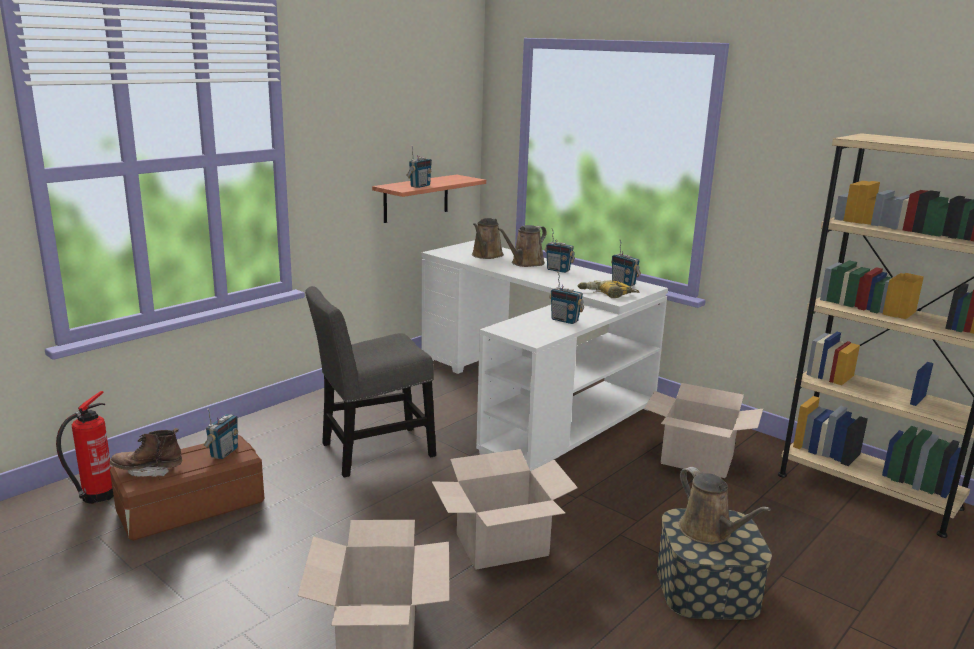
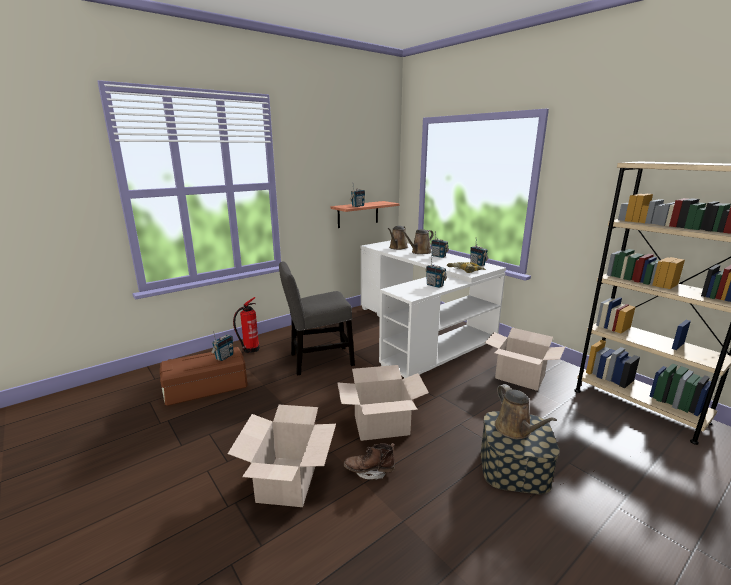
camera: 10 degrees right, 0 degrees up
fire extinguisher [56,391,114,504] -> fire extinguisher moved to [233,297,260,353]
brown boot [110,428,182,477] -> brown boot moved to [344,443,395,479]

